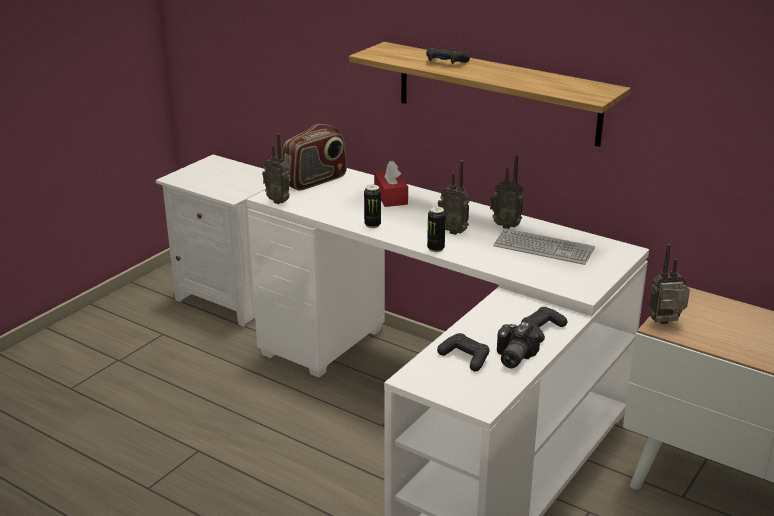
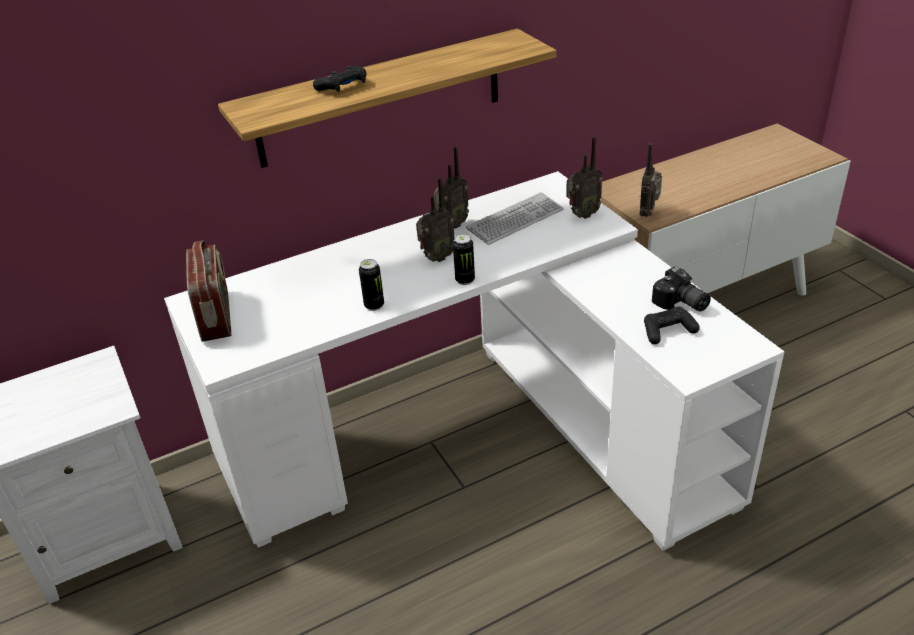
camera: 60 degrees left, 10 degrees up
radio [262,133,291,204] -> radio moved to [567,137,603,219]
red tissue box [374,161,408,207] -> none
black game controller [521,307,567,343] -> none

